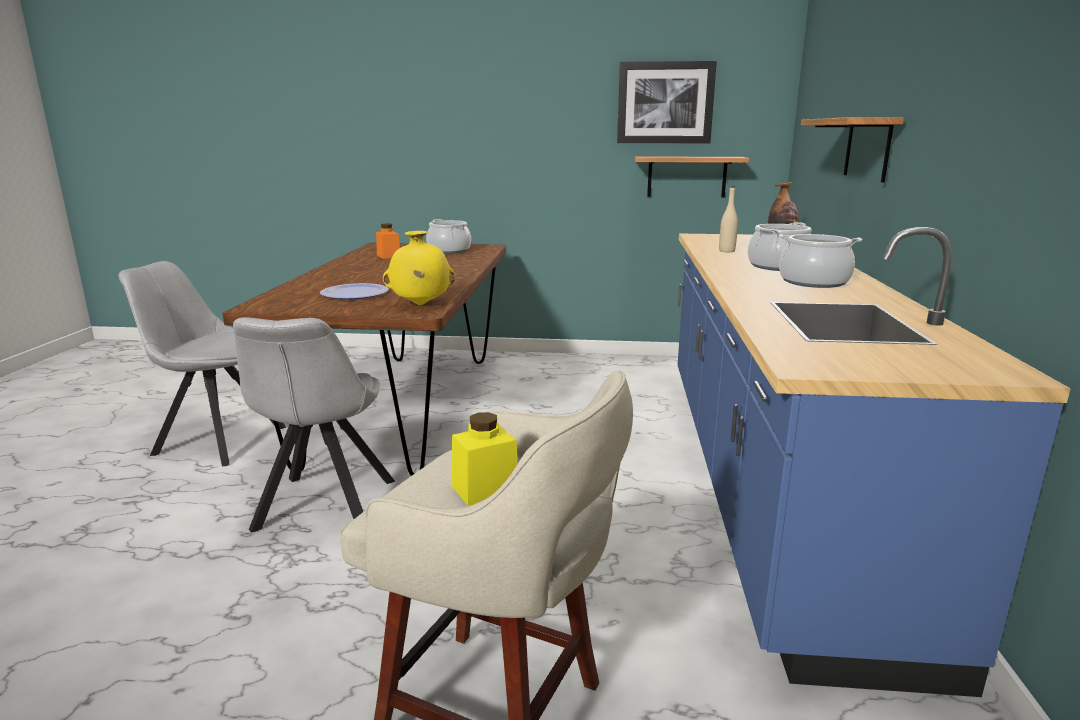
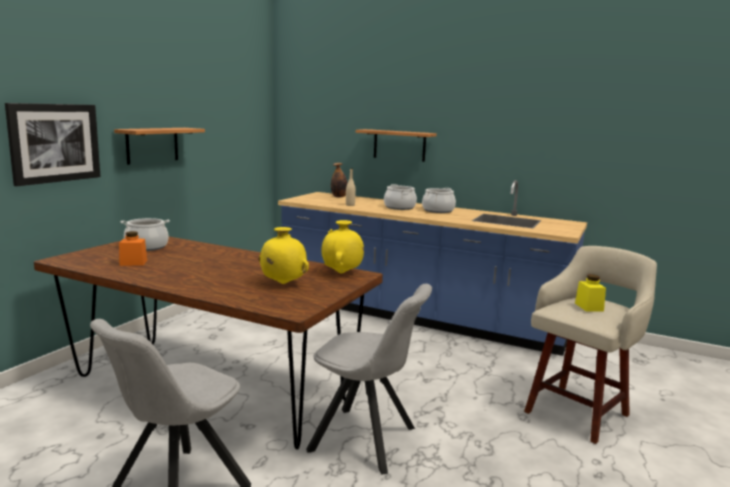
camera: 70 degrees left, 5 degrees down
plate [320,283,389,299] -> yellow vase [259,227,309,284]
picture [617,61,717,143] -> picture moved to [5,103,100,186]
shelf [634,156,749,197] -> shelf moved to [114,128,205,165]

